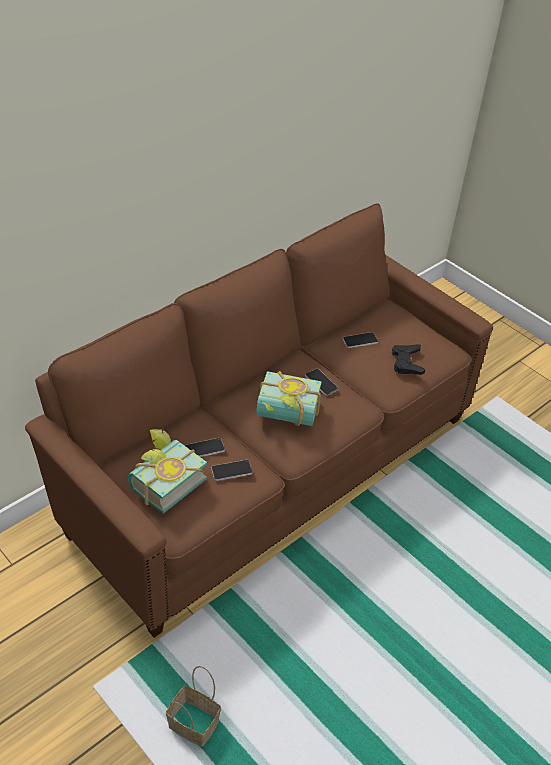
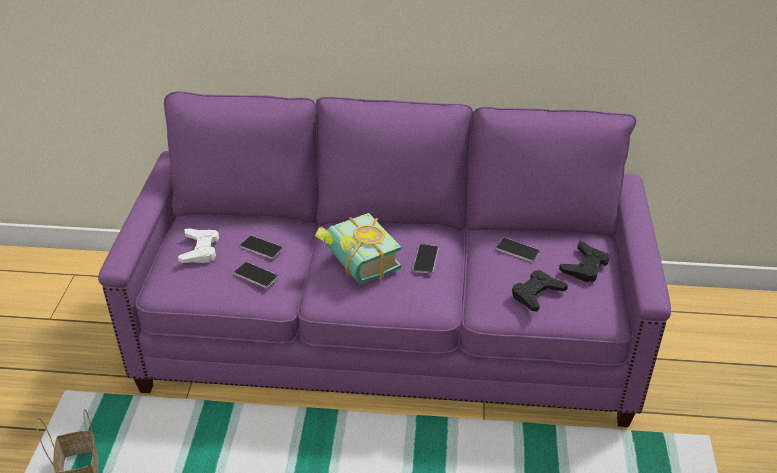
camera: 50 degrees right, 5 degrees down
brown sofa [25,203,493,638] -> purple sofa [98,91,671,427]
book [128,429,207,514] -> white game controller [178,229,219,263]
none -> black game controller [559,241,609,282]

